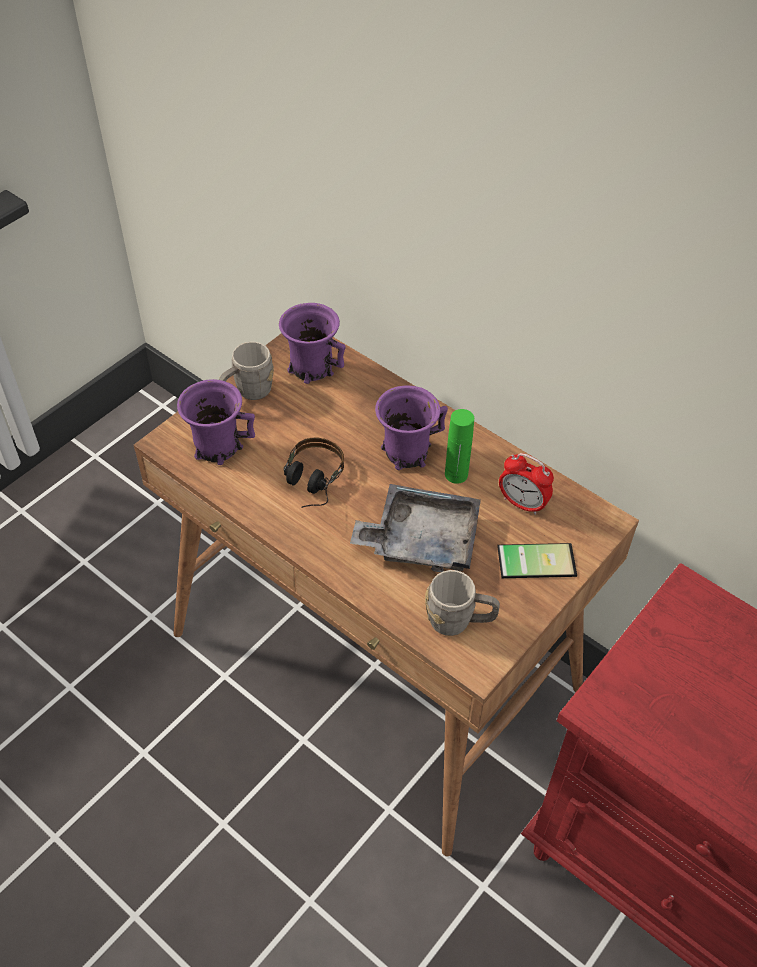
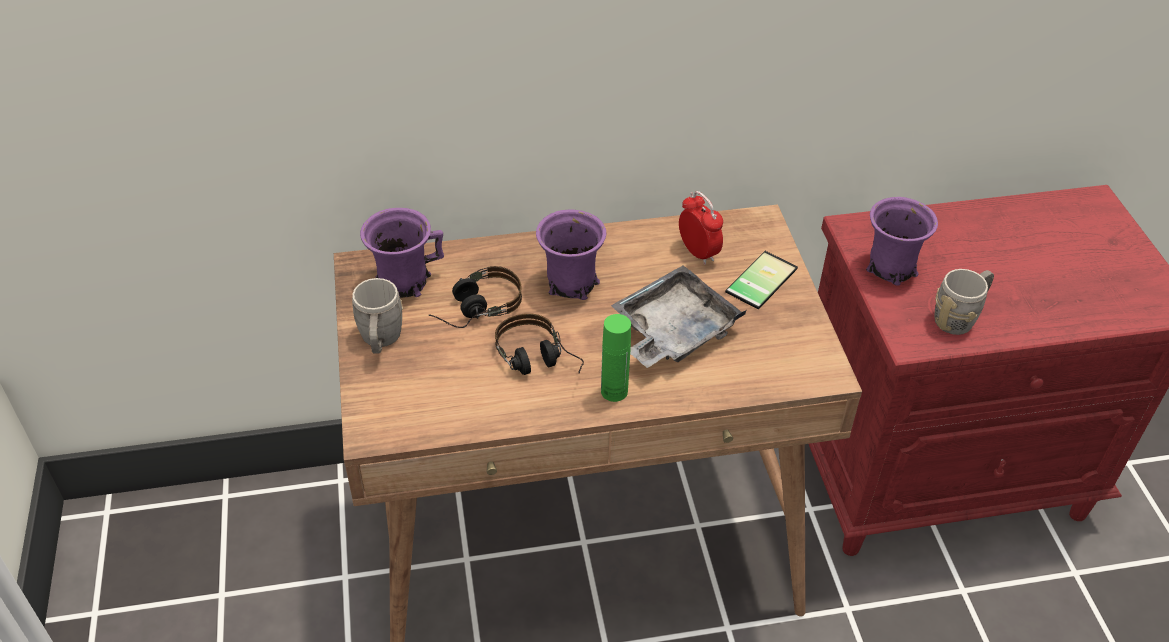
camera: 50 degrees left, 5 degrees down
purple mug [177,379,255,465] -> purple mug moved to [866,197,938,286]
grey mug [425,570,500,636] -> grey mug moved to [935,269,994,335]
green bottle [445,409,474,484] -> green bottle moved to [601,314,631,402]
alarm clock [499,453,554,515] -> alarm clock turned 105 degrees counterclockwise [679,191,723,265]
none -> headphones [429,266,522,328]

